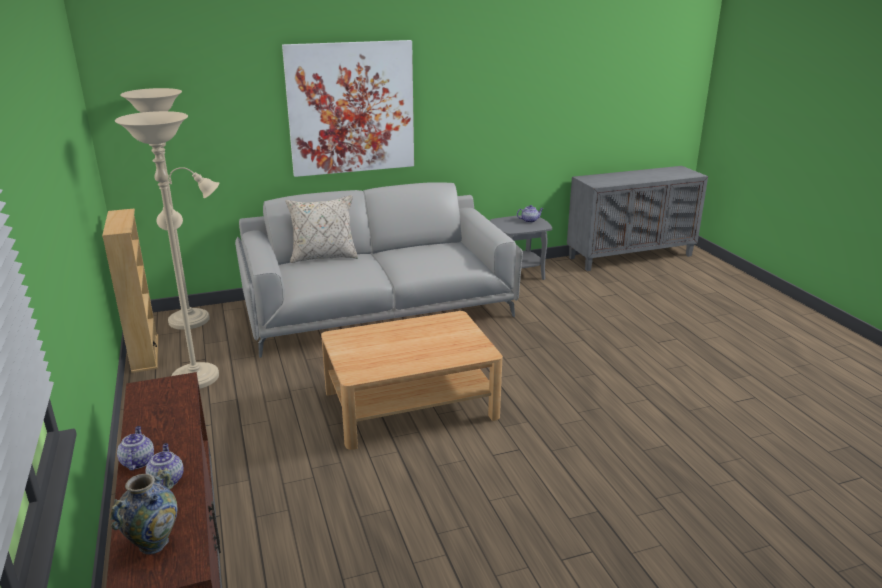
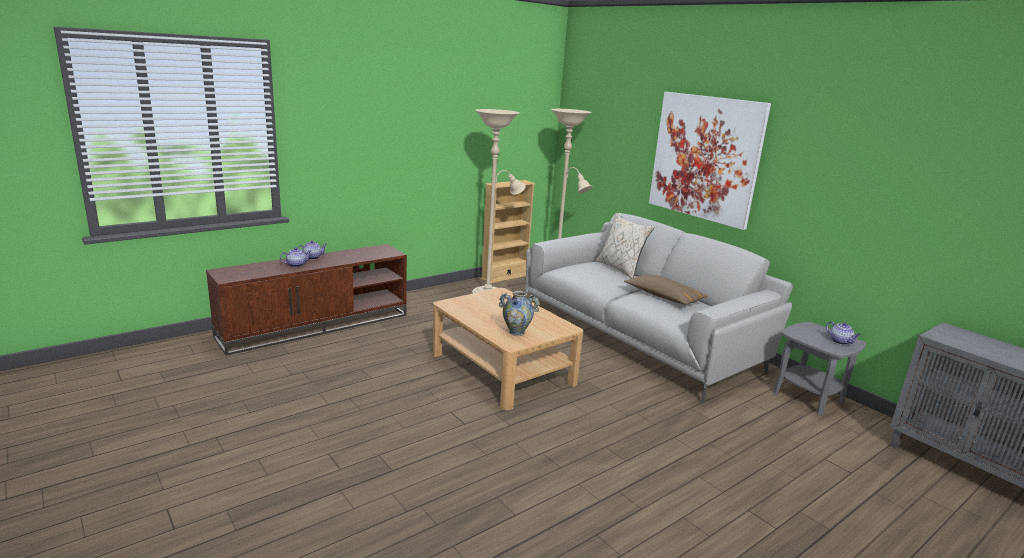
camera: 70 degrees right, 5 degrees down
vase [110,468,177,554] -> vase moved to [499,291,540,336]
none -> brown pillow [624,274,708,305]

